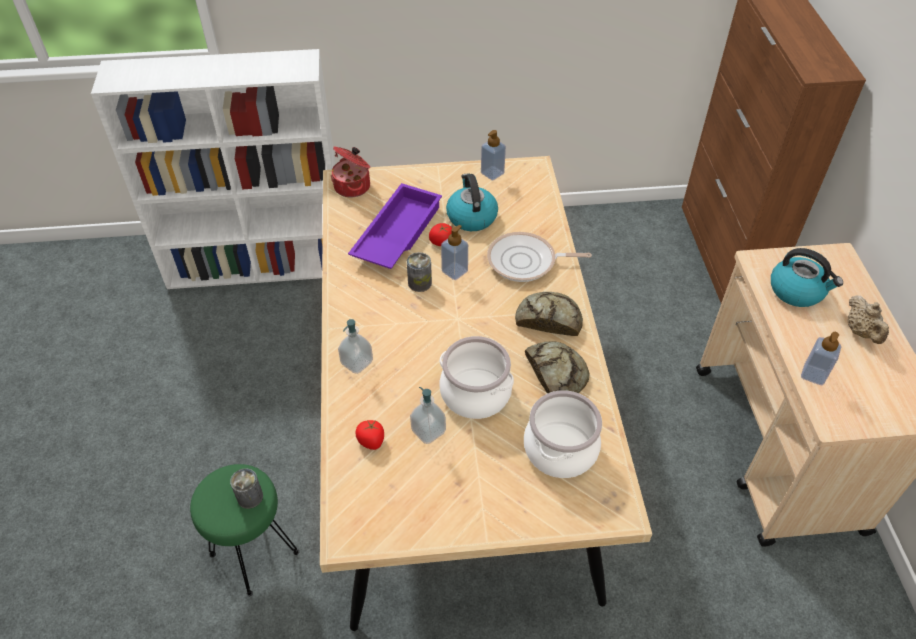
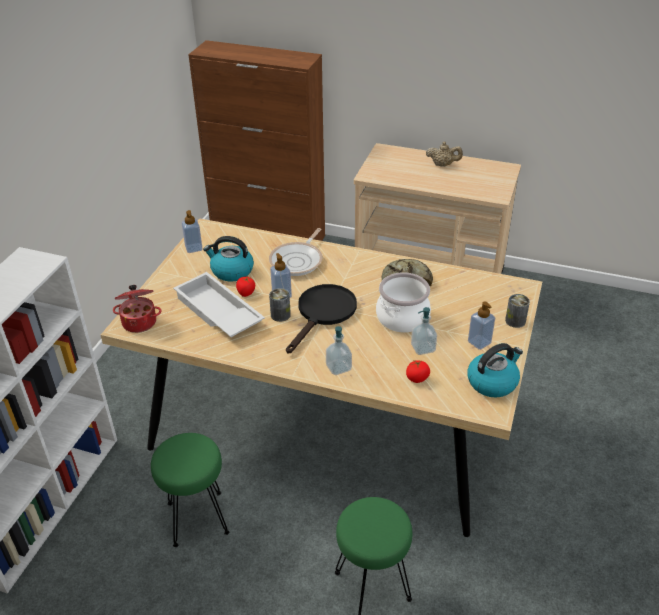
camera: 65 degrees left, 10 degrees down
can [230,468,263,509] -> can moved to [505,294,530,328]
purple tray [348,183,442,269] -> white tray [173,272,265,337]
bread [515,292,583,336] -> none
cooking pot [524,390,602,478] -> none
kettle [771,248,843,307] -> kettle moved to [467,343,523,397]
soap dispenser [801,332,841,385] -> soap dispenser moved to [468,302,495,350]
none -> green stool [151,433,229,547]
none -> black frying pan [286,284,357,354]

